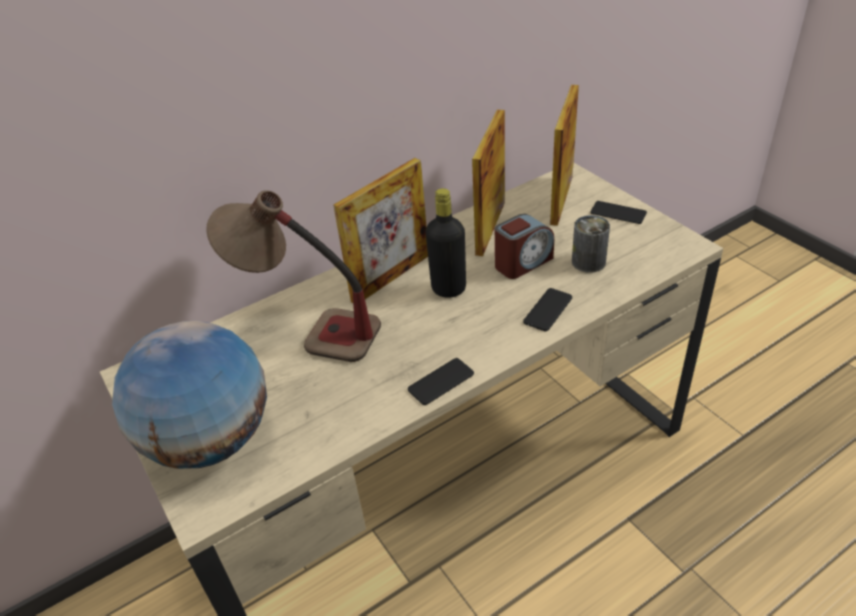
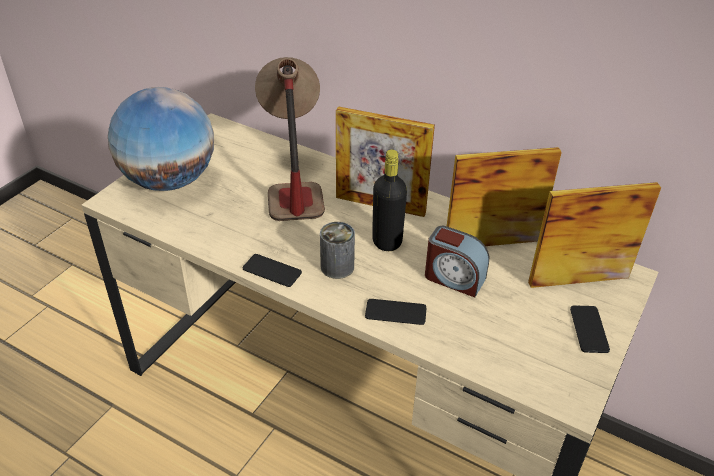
camera: 60 degrees right, 0 degrees up
can [572,215,610,273] -> can moved to [320,222,355,279]

